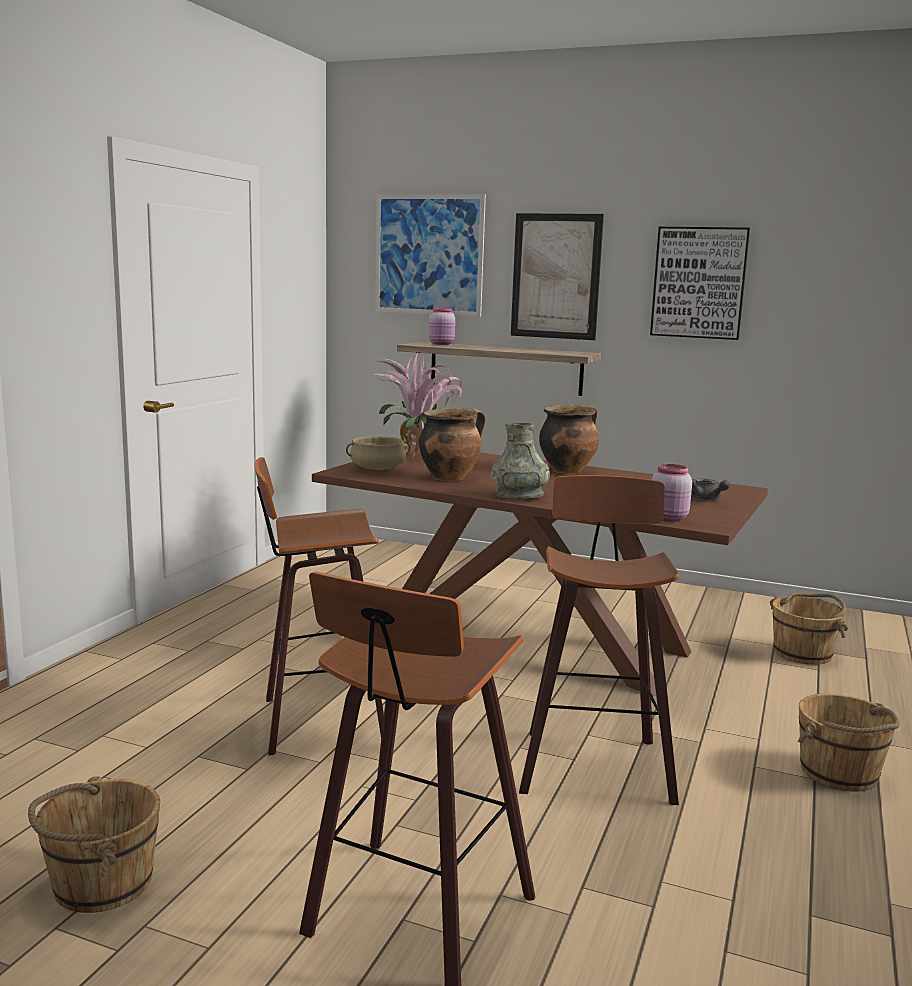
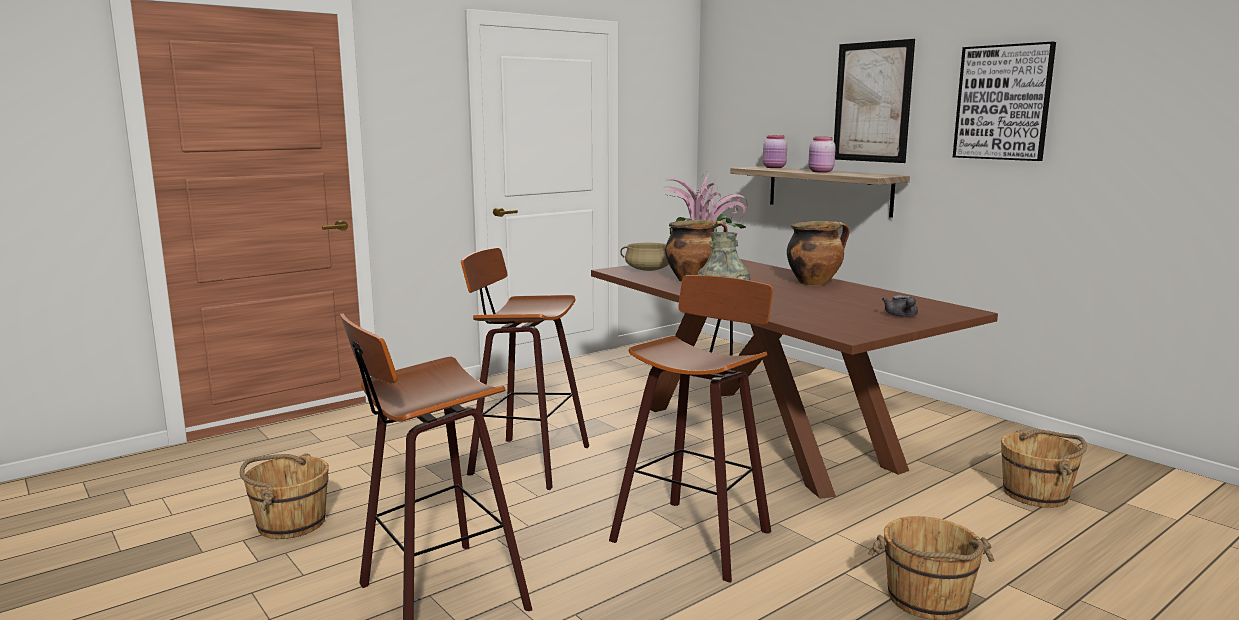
camera: 30 degrees right, 0 degrees up
picture [375,194,486,317] -> none
pink jar [652,464,692,522] -> pink jar moved to [808,137,836,172]

